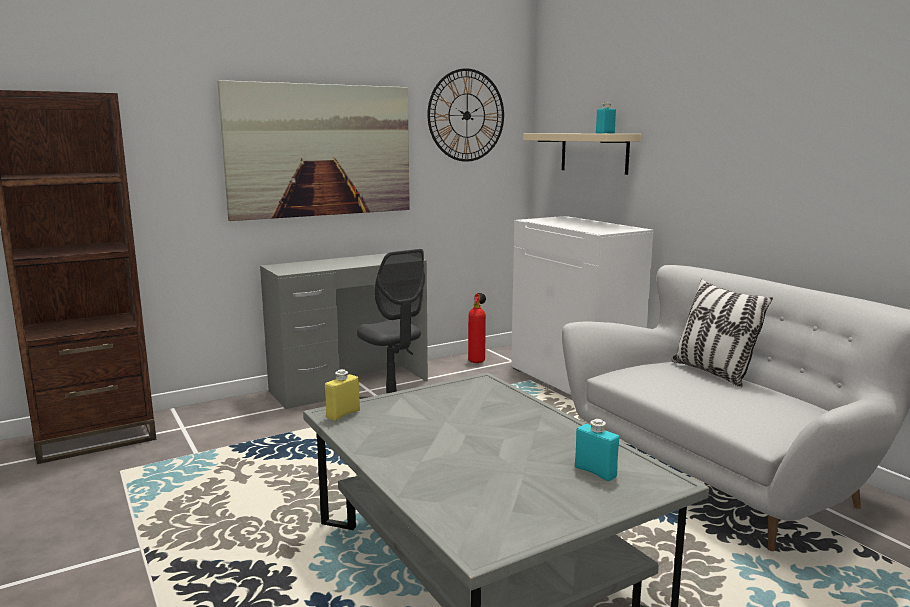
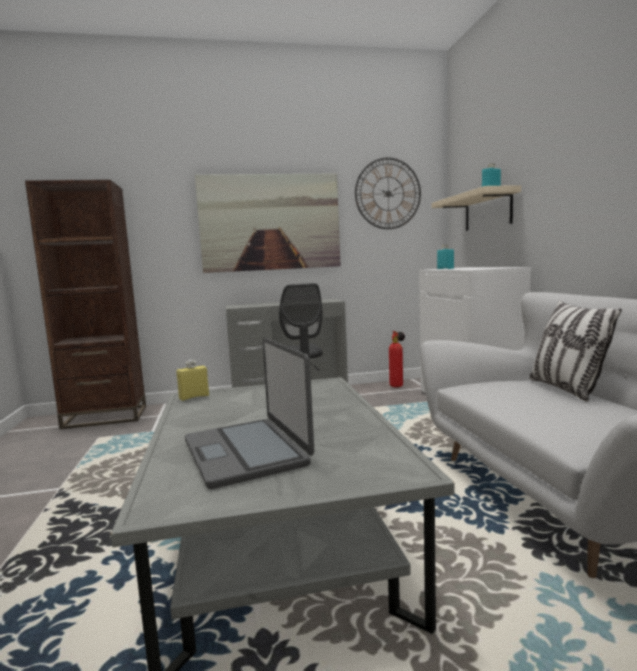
camera: 20 degrees right, 5 degrees down
turquoise bottle [575,419,619,481] -> turquoise bottle moved to [437,244,454,269]
none -> laptop [185,337,314,489]

